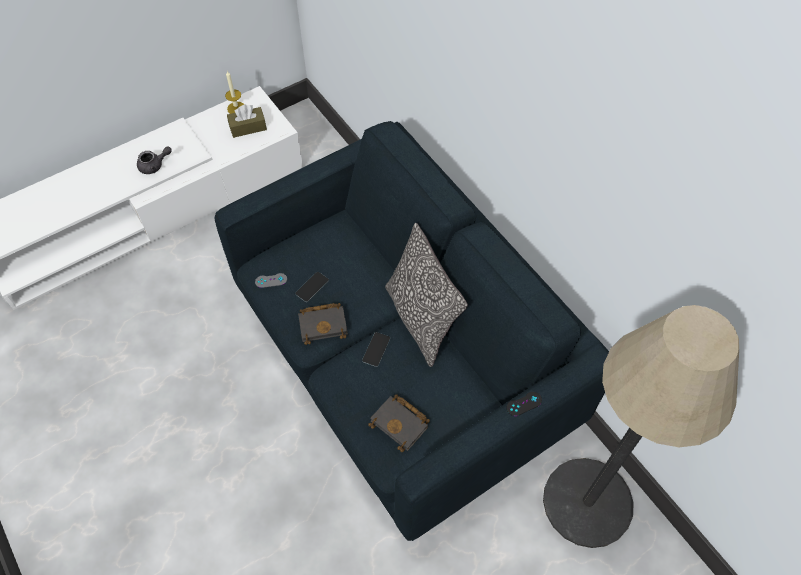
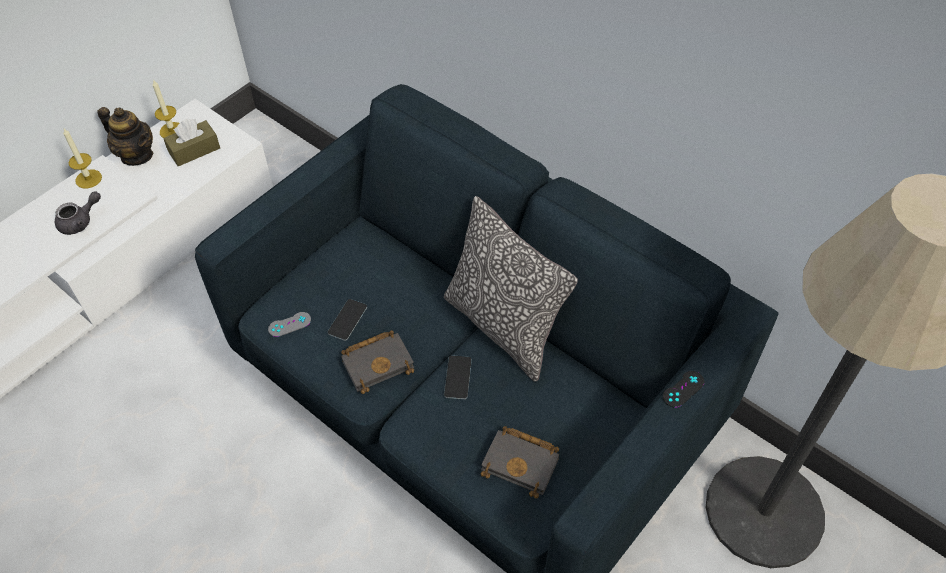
camera: 15 degrees left, 5 degrees down
none -> candle [63,128,102,188]
none -> teapot [97,107,153,166]

